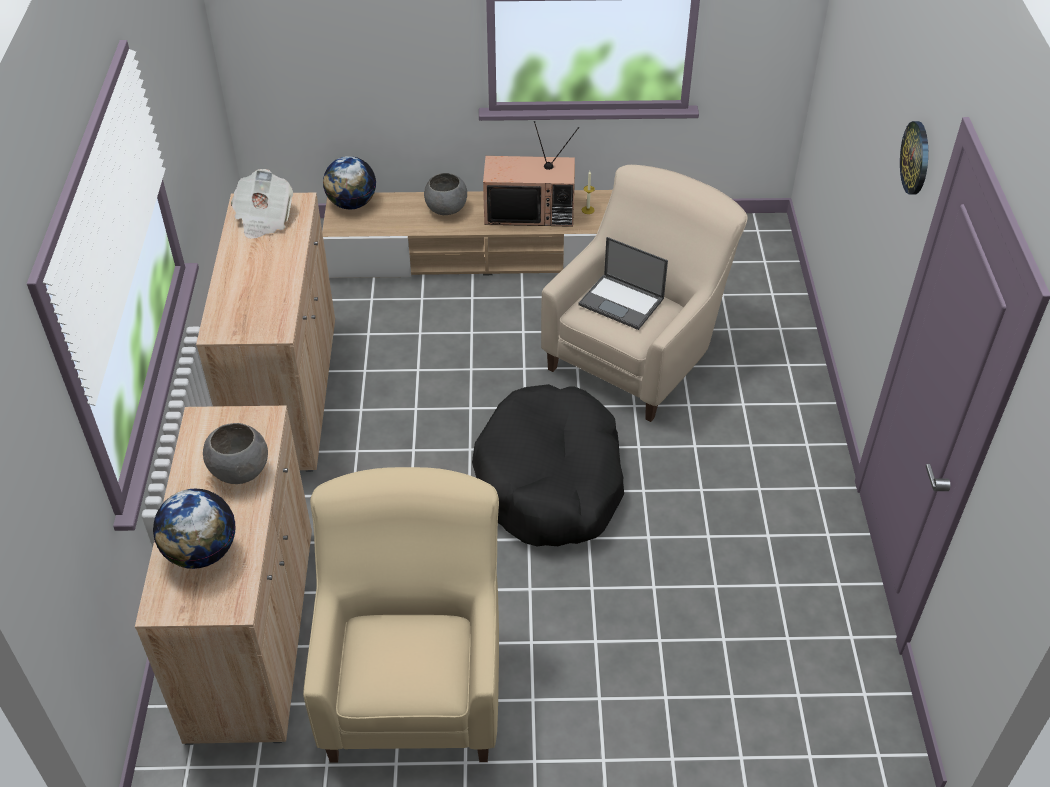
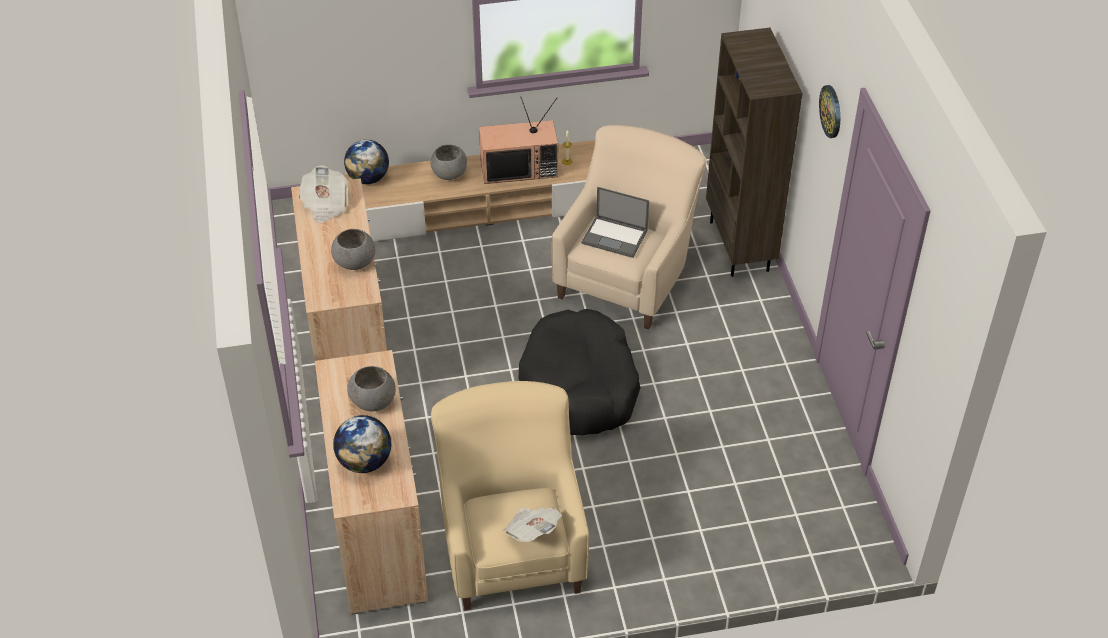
camera: 10 degrees left, 0 degrees up
none -> grey bowl [331,229,375,270]
none -> newspaper [503,507,562,542]
none -> brown bookcase [706,28,803,277]

